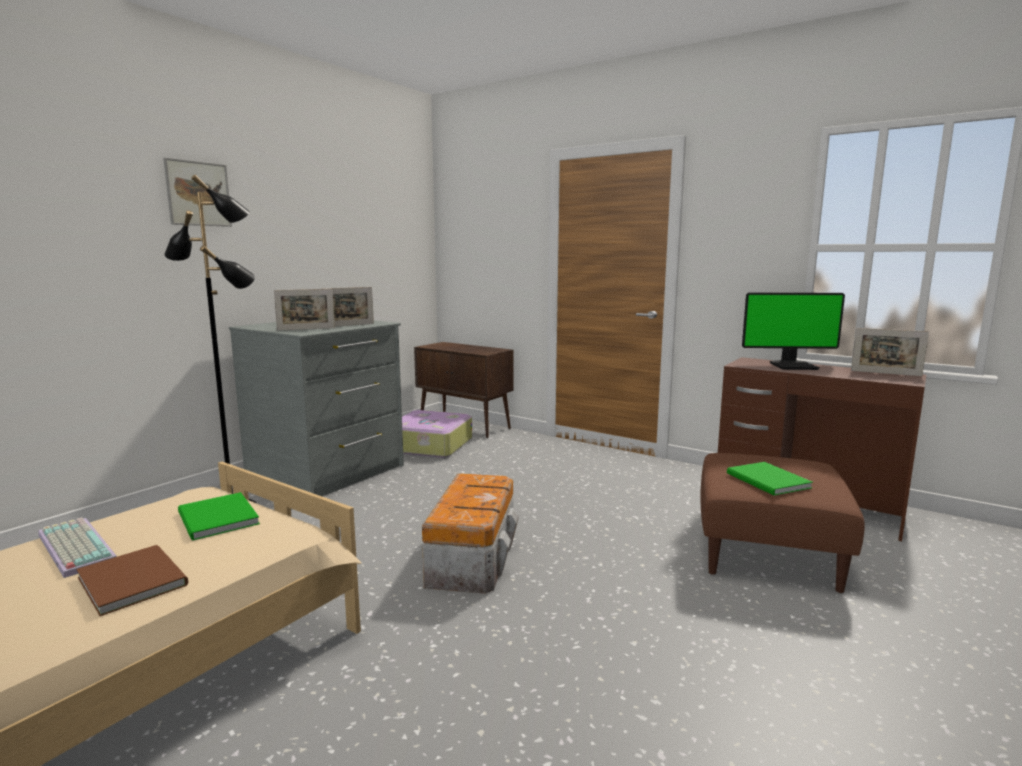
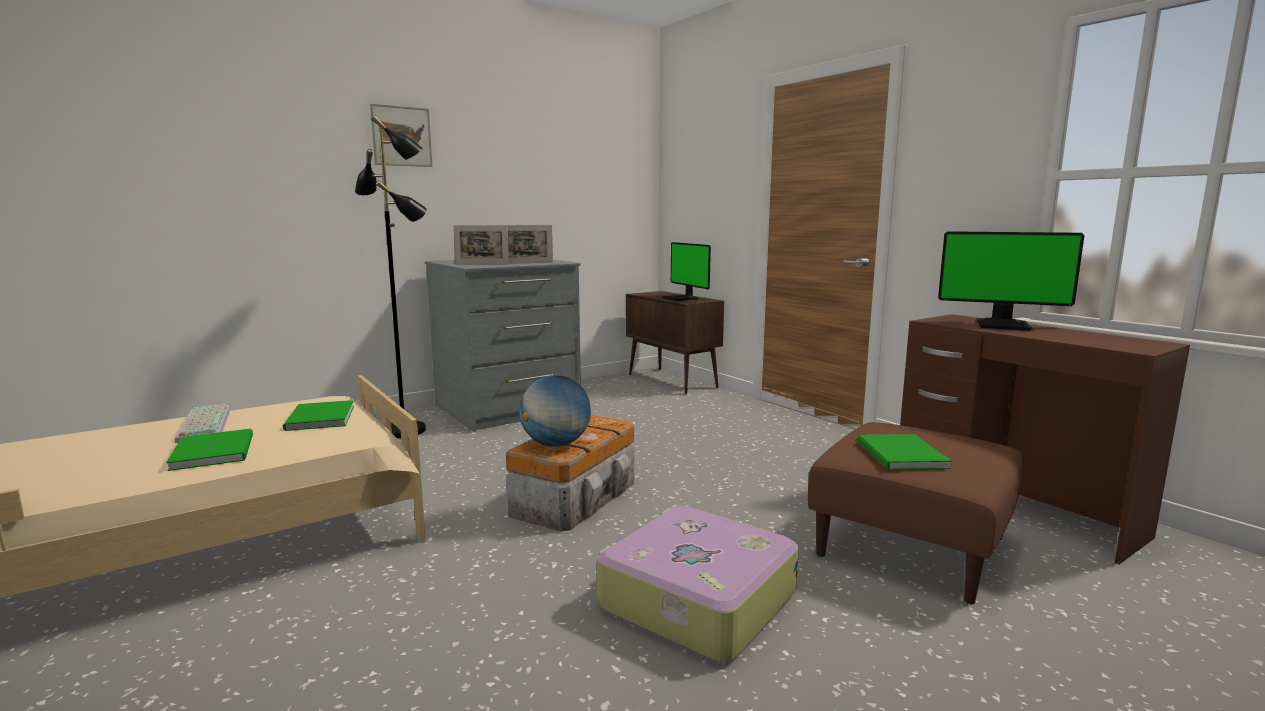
camera: 20 degrees right, 0 degrees up
brown book [76,545,188,616] -> green book [166,429,253,471]
suitcase [402,410,472,458] -> suitcase moved to [597,506,799,662]
picture frame [851,328,929,376] -> none
none -> globe [519,375,591,447]
none -> monitor [663,242,711,301]

